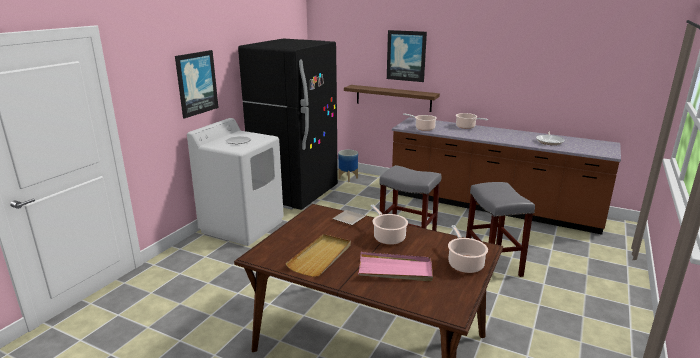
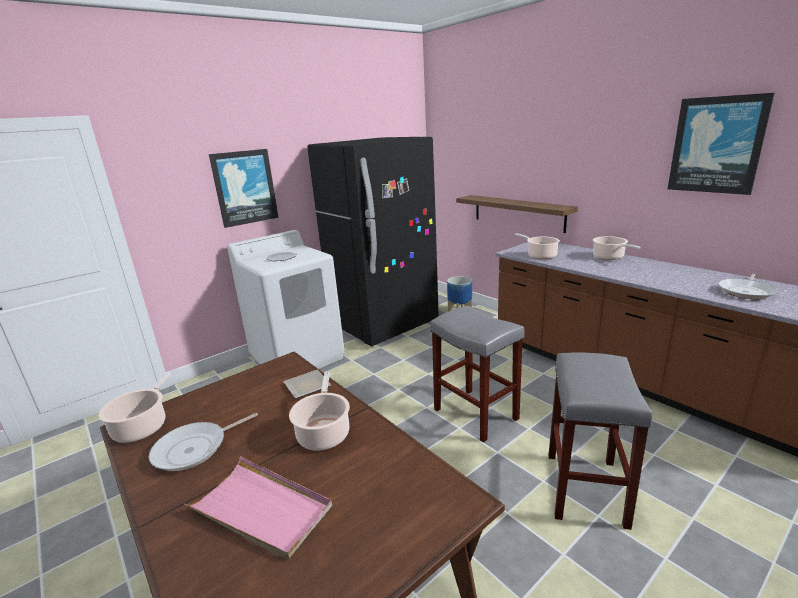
camera: 25 degrees right, 0 degrees up
beige tray [286,234,351,277] -> frying pan [149,413,258,471]
picture [387,30,427,82] -> picture moved to [668,93,775,195]
cooking pot [448,225,488,273] -> cooking pot moved to [98,369,178,443]

